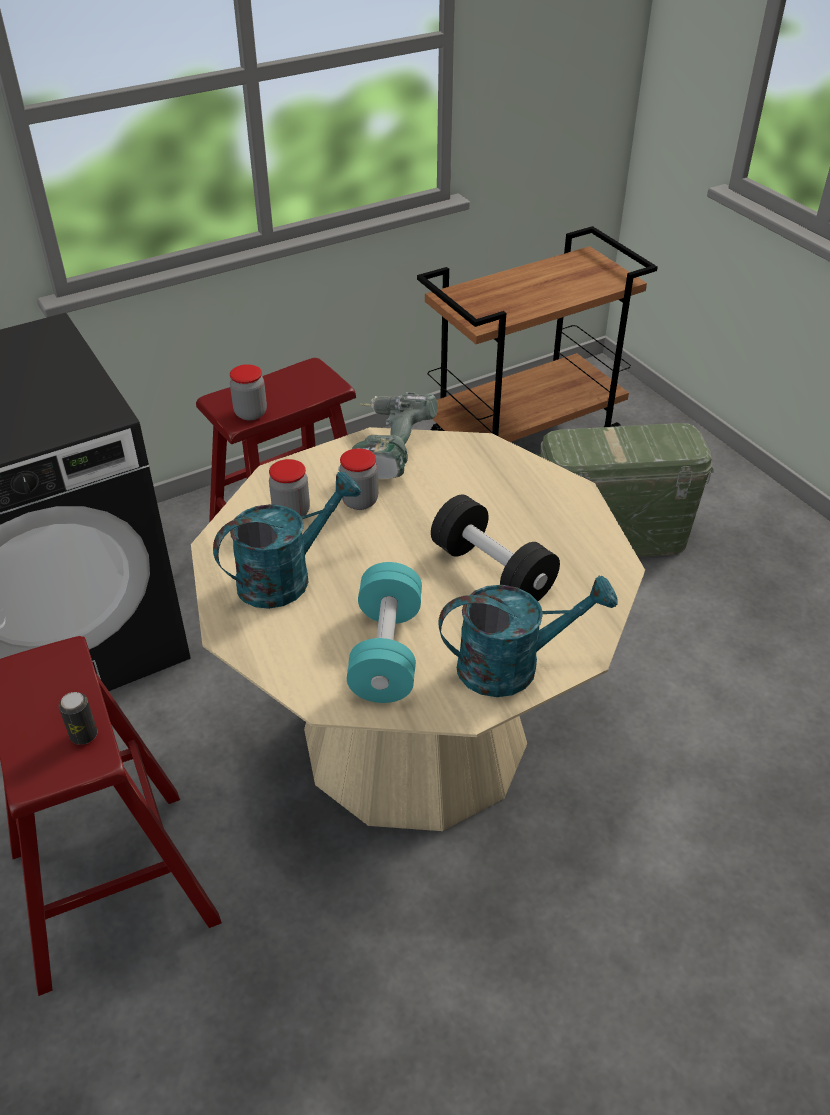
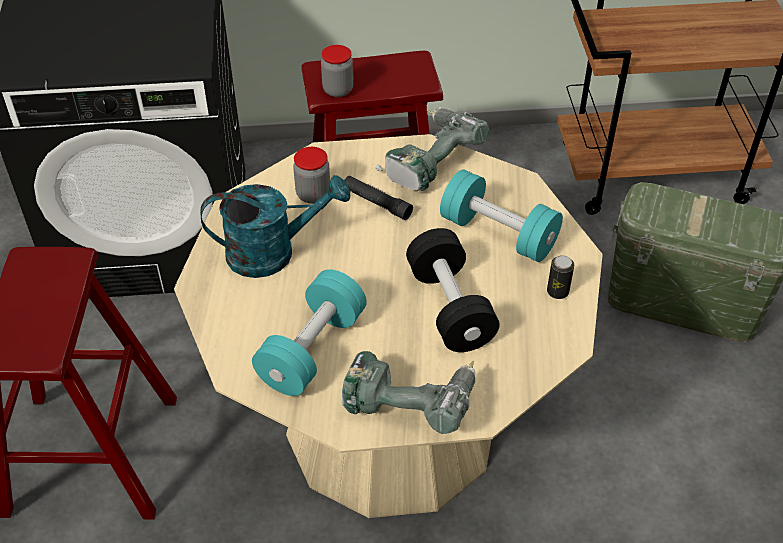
camera: 25 degrees right, 5 degrees up
can [59,692,97,745] -> can moved to [547,255,574,299]
jar [339,448,378,510] -> black flashlight [344,176,413,220]
turquoise watering can [438,576,618,697] -> power drill [342,351,475,434]
none -> turquoise dumbbell [440,169,563,262]

